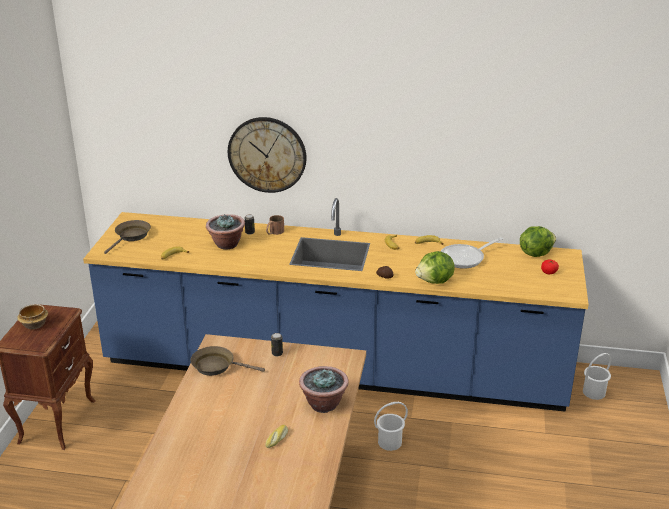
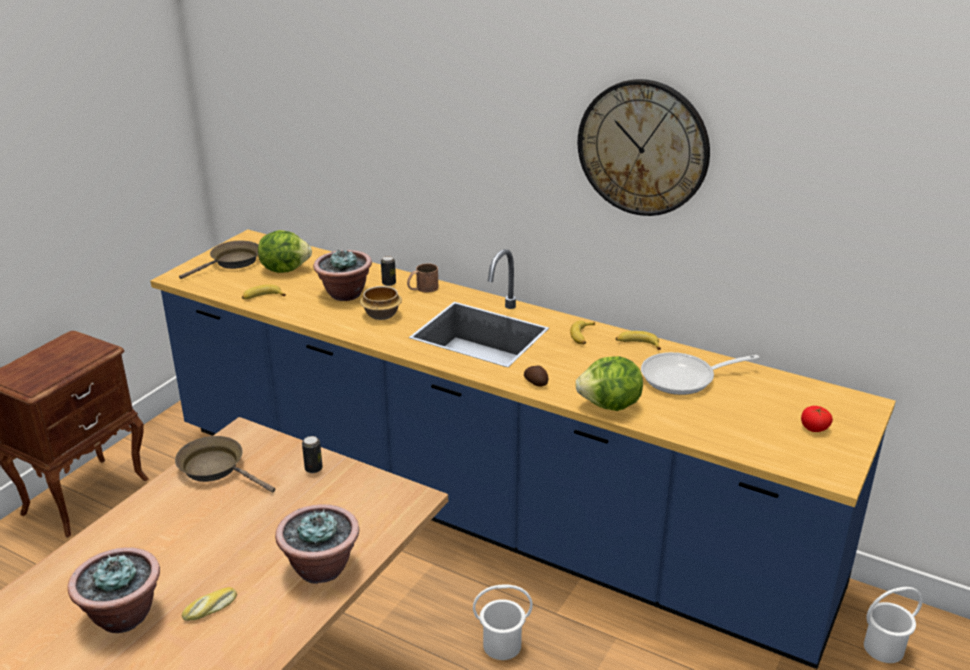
camera: 20 degrees right, 0 degrees up
bowl [17,304,48,329] -> bowl moved to [360,286,402,320]
wall clock [228,117,306,193] -> wall clock moved to [578,79,710,216]
lettuce [520,226,556,257] -> lettuce moved to [258,230,312,273]
none -> potted plant [68,547,160,633]

